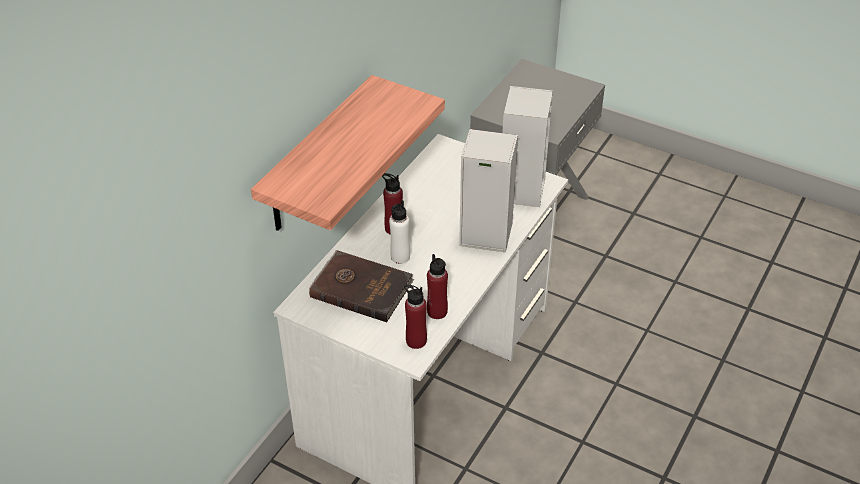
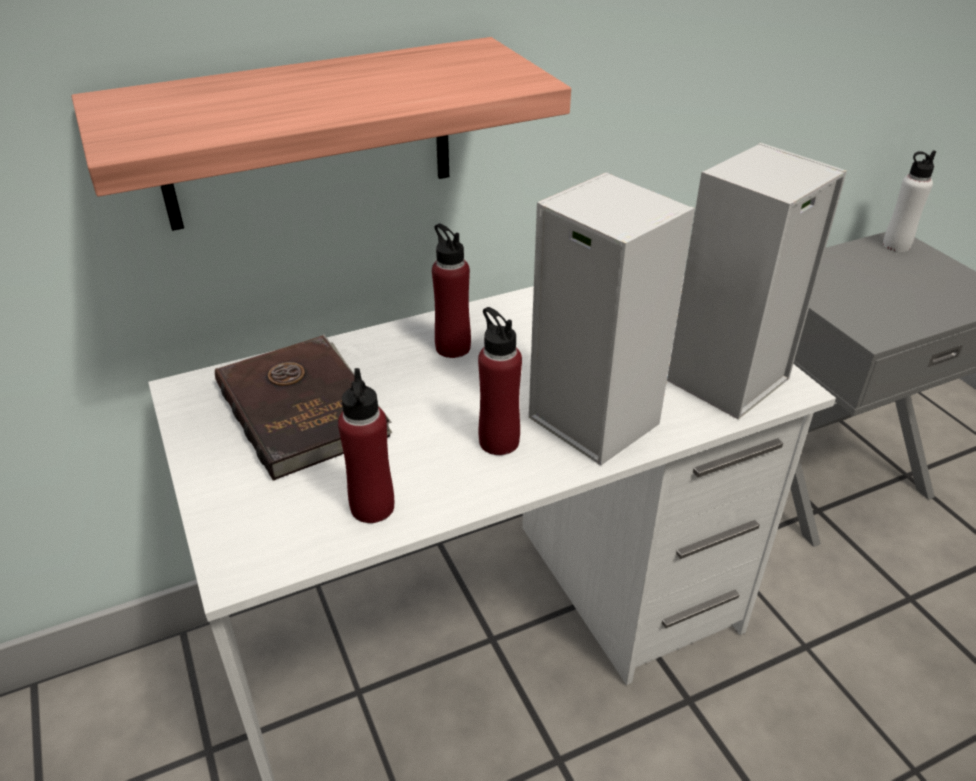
camera: 35 degrees right, 5 degrees down
white bottle [389,200,410,264] -> white bottle moved to [883,150,936,252]
red bottle [404,284,427,349] -> red bottle moved to [478,307,522,455]

